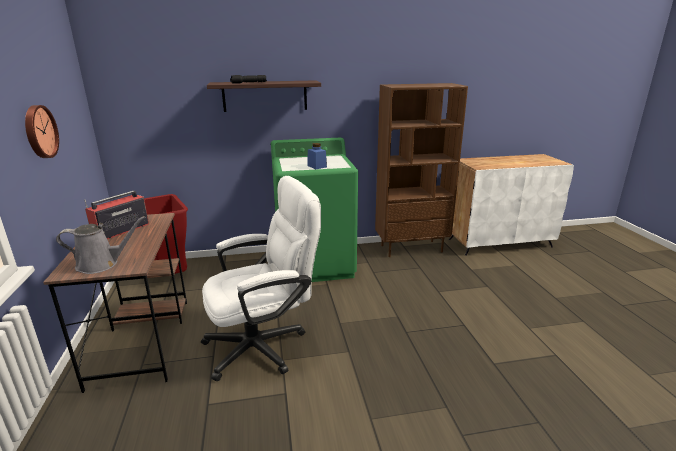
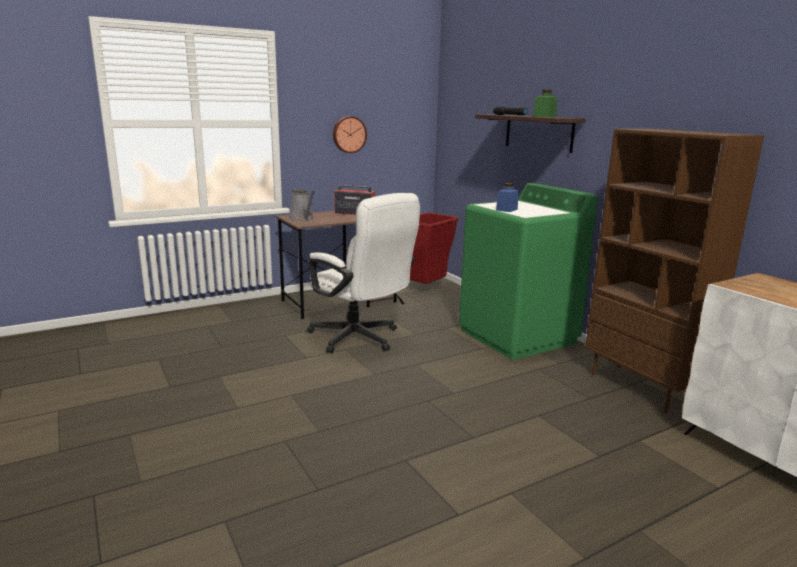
camera: 70 degrees right, 5 degrees down
none -> green jar [533,90,557,117]

